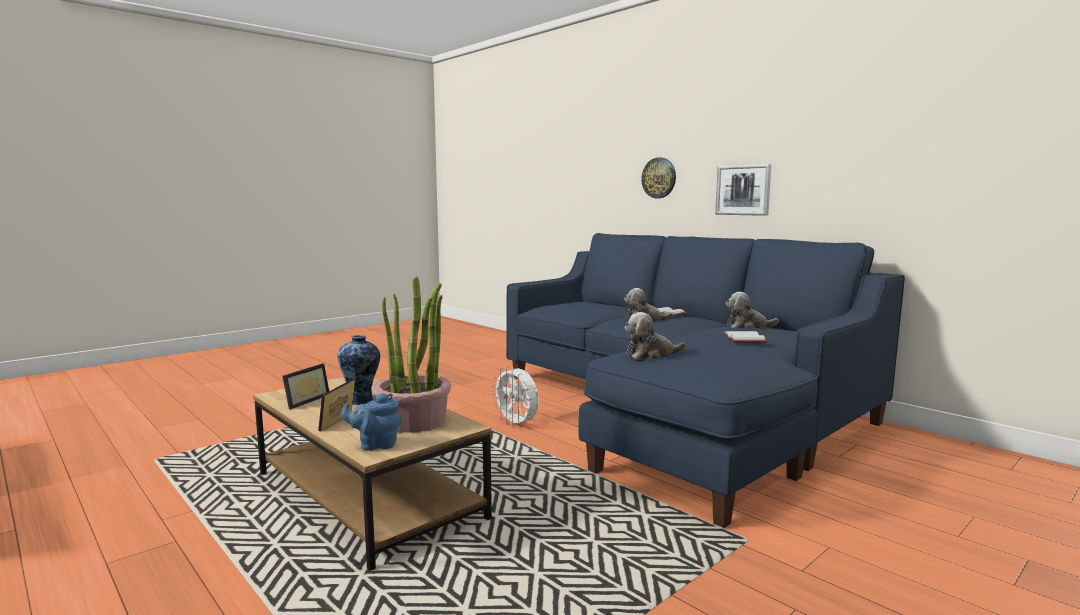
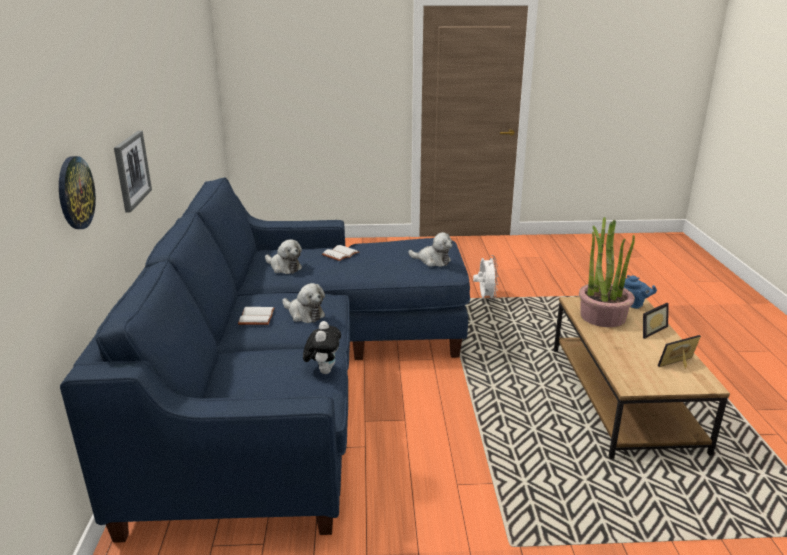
camera: 140 degrees left, 15 degrees up
vase [338,335,380,405] -> none
white fan [492,367,539,427] -> white fan moved to [473,255,498,301]
none -> plush toy [303,321,341,374]

